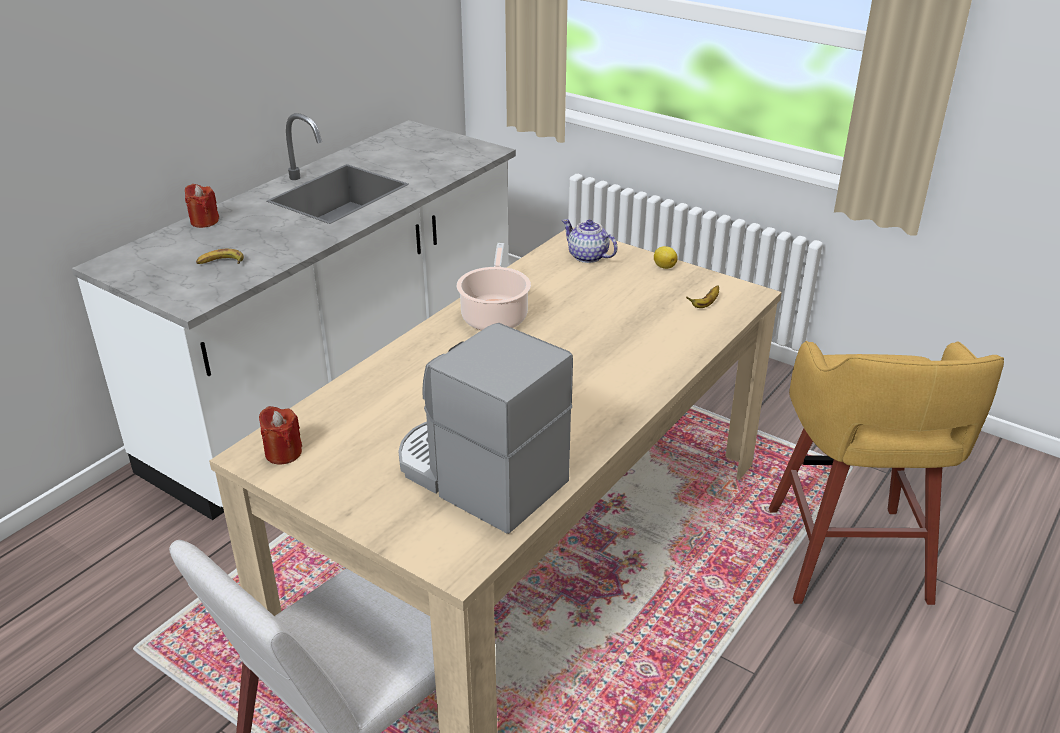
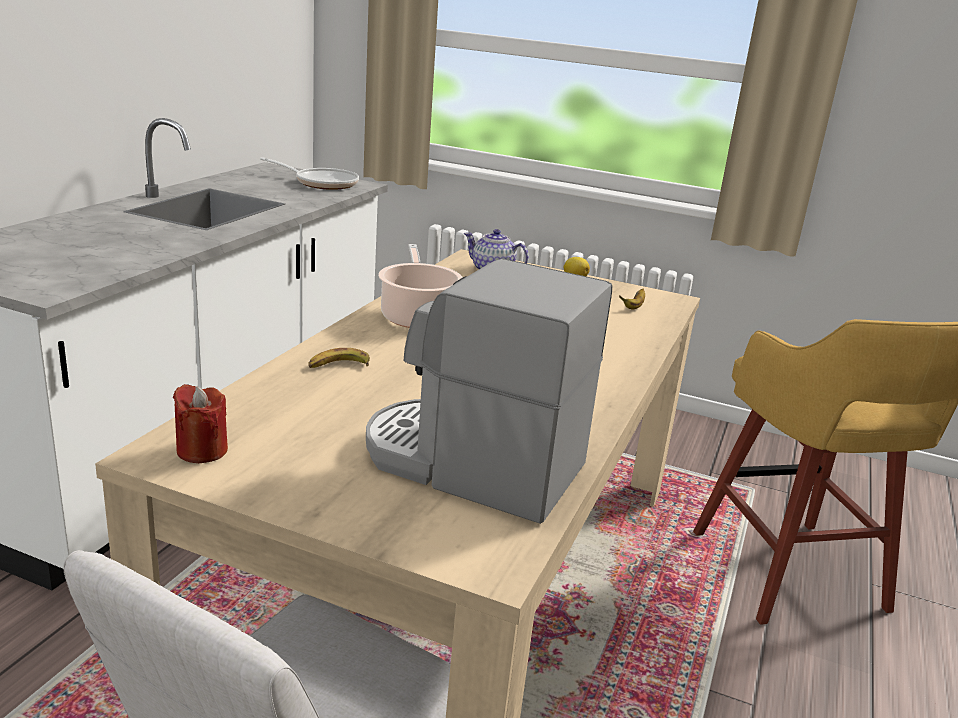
camera: 15 degrees left, 10 degrees down
red candle [185,184,219,228] -> none
banana [196,249,244,264] -> banana moved to [308,348,370,368]
none -> frying pan [260,157,359,190]

